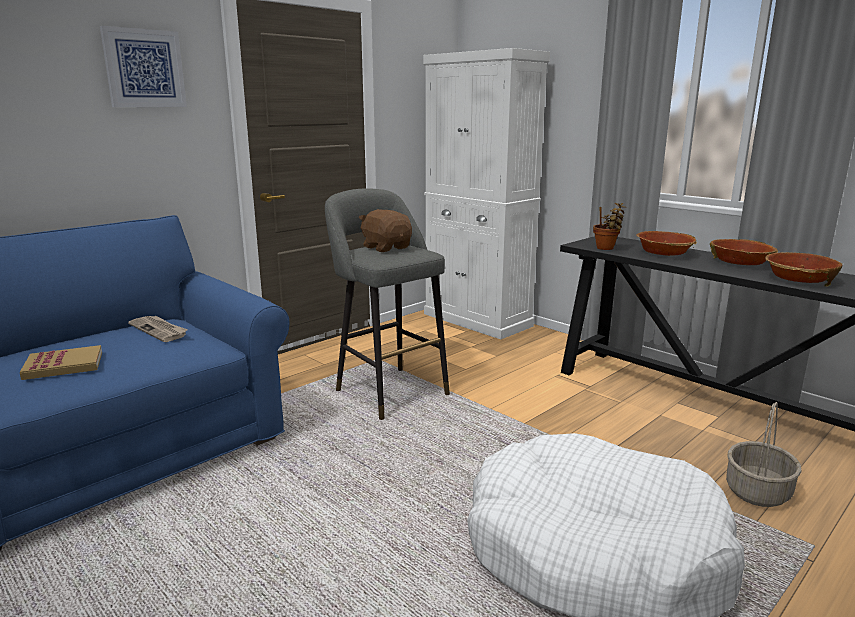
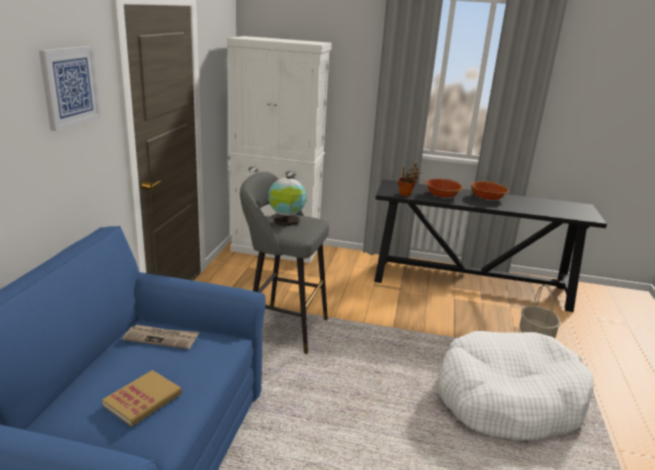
camera: 35 degrees left, 5 degrees up
brown plush toy [359,209,412,252] -> globe [268,176,306,226]
bowl [765,252,842,287] -> none

